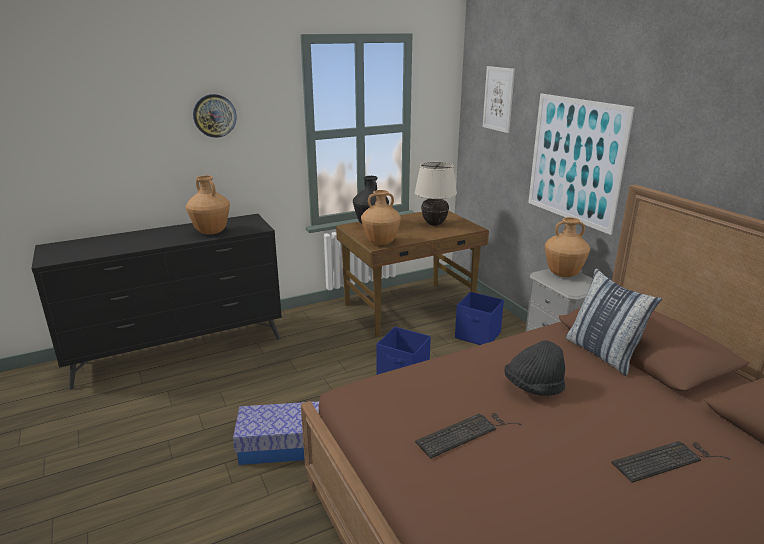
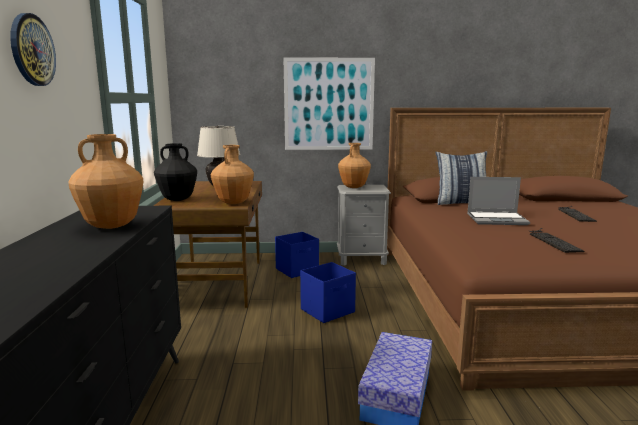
camera: 65 degrees left, 10 degrees down
picture [483,66,515,133] -> none
black hat [504,340,565,396] -> laptop [467,177,530,225]

